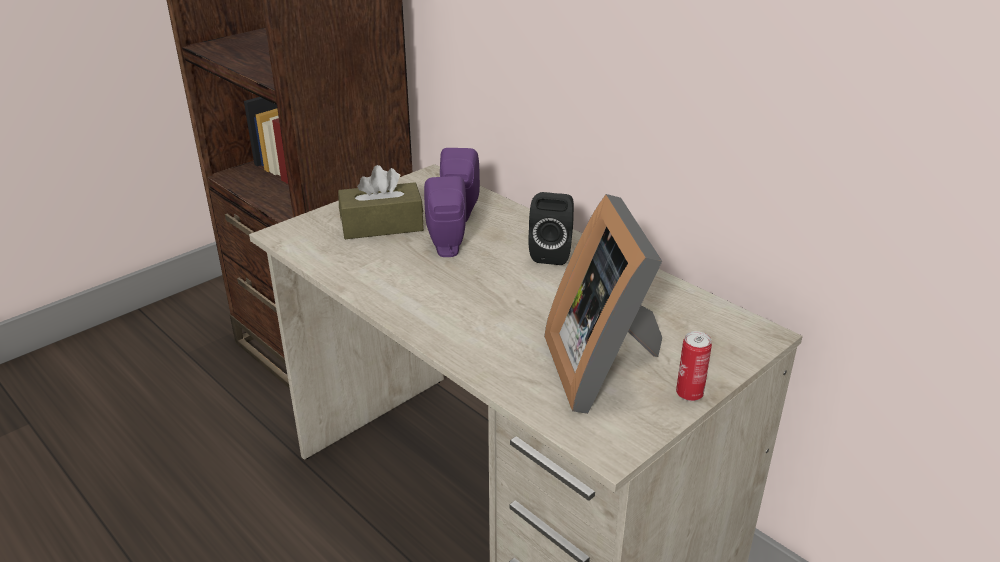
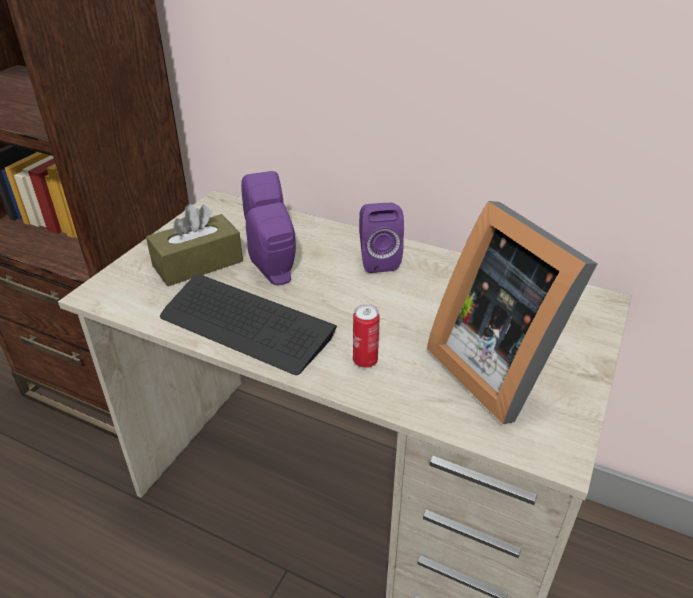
camera: 20 degrees left, 5 degrees up
black speaker [528,192,574,265] -> purple speaker [359,203,404,273]
can [676,331,712,401] -> can moved to [353,304,380,368]
none -> keyboard [160,274,337,375]

